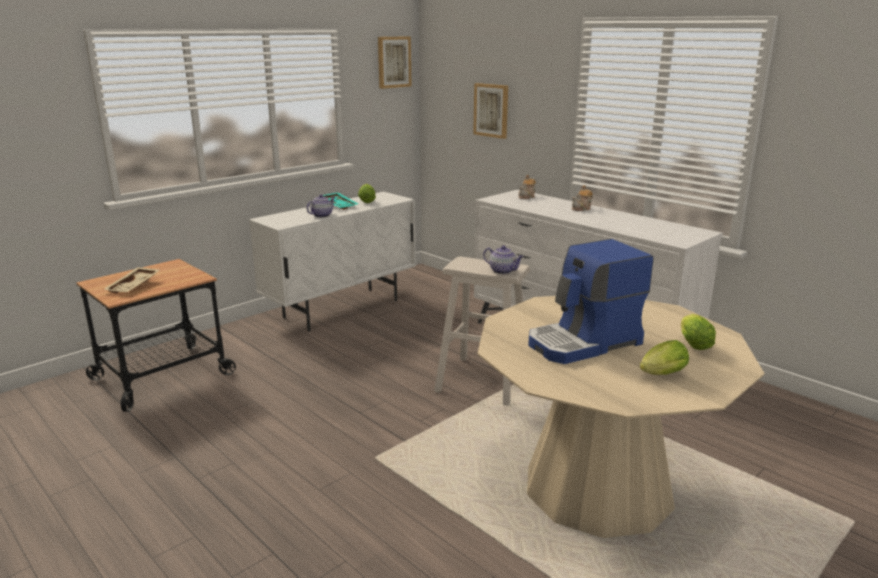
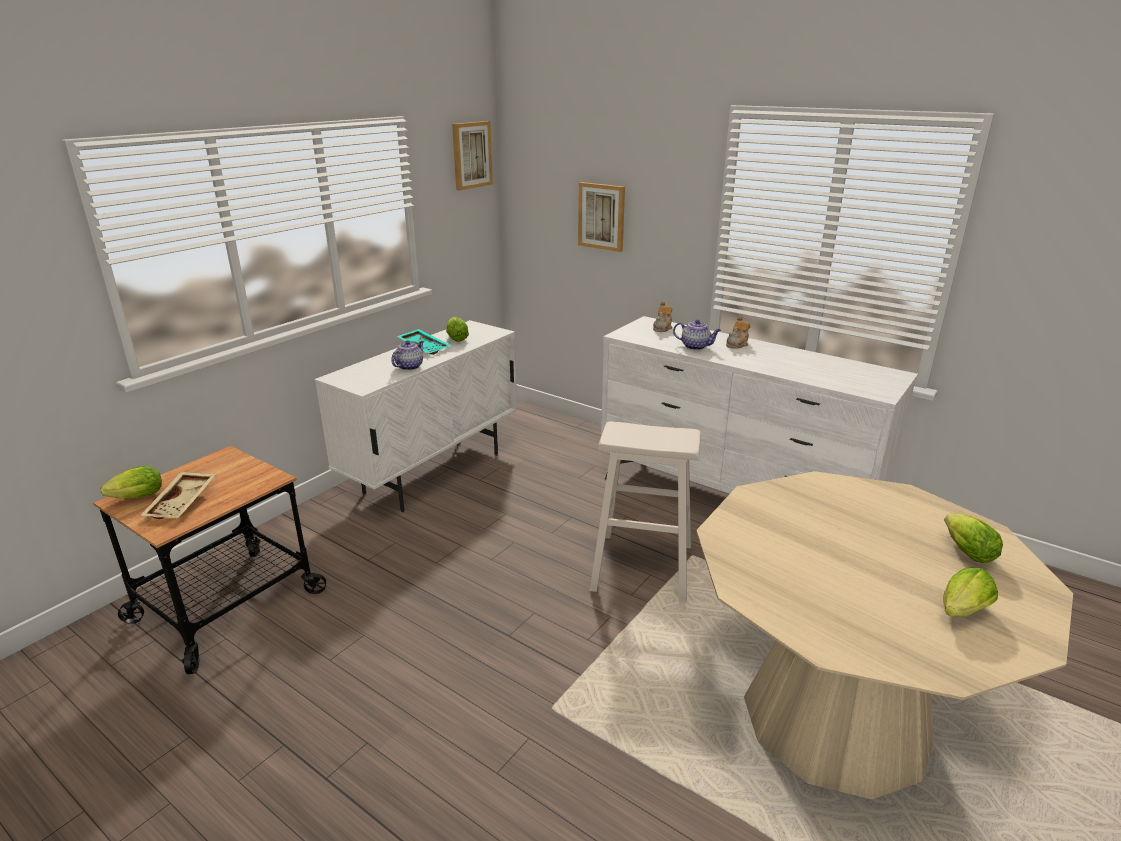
camera: 10 degrees left, 5 degrees up
teapot [483,246,524,274] -> teapot moved to [673,320,721,350]
coffee machine [528,239,653,364] -> none
none -> lettuce [101,466,162,498]

